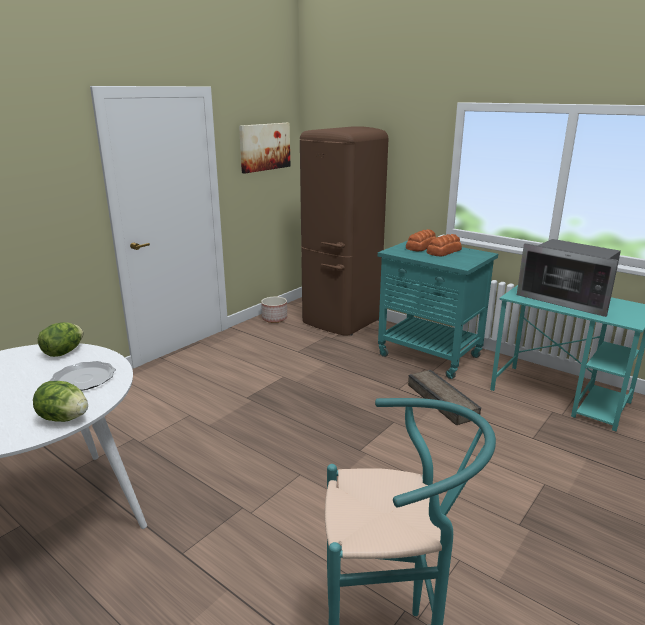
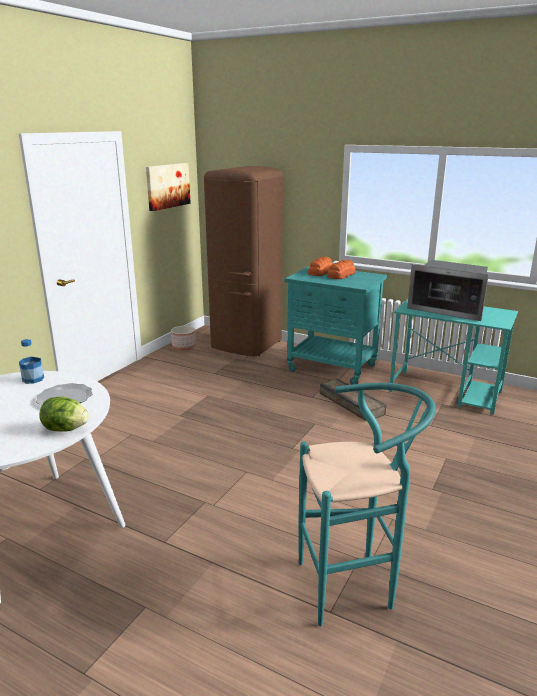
camera: 10 degrees left, 0 degrees up
lettuce [38,322,84,357] -> bottle [19,339,44,384]

